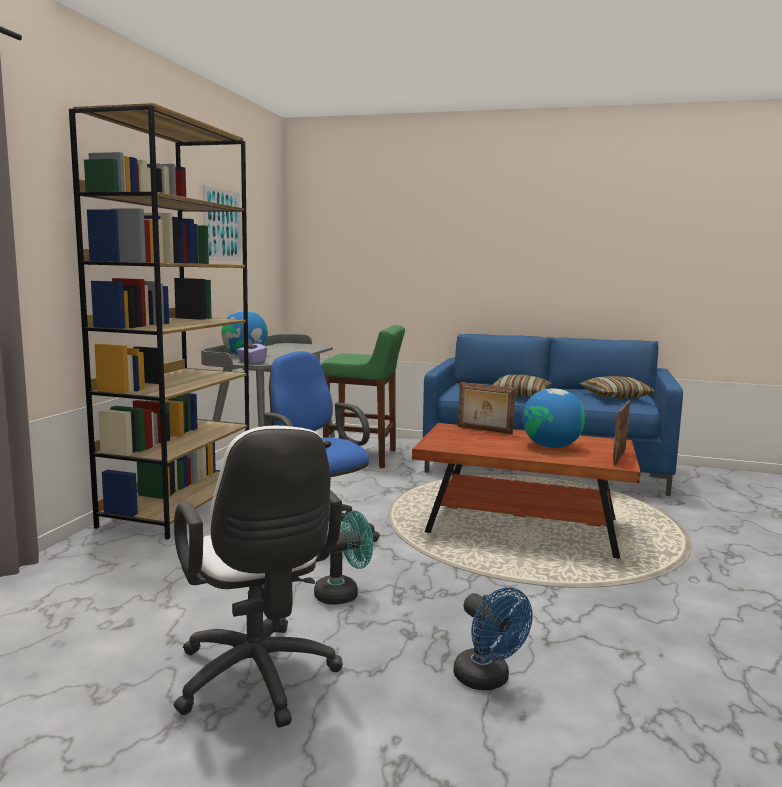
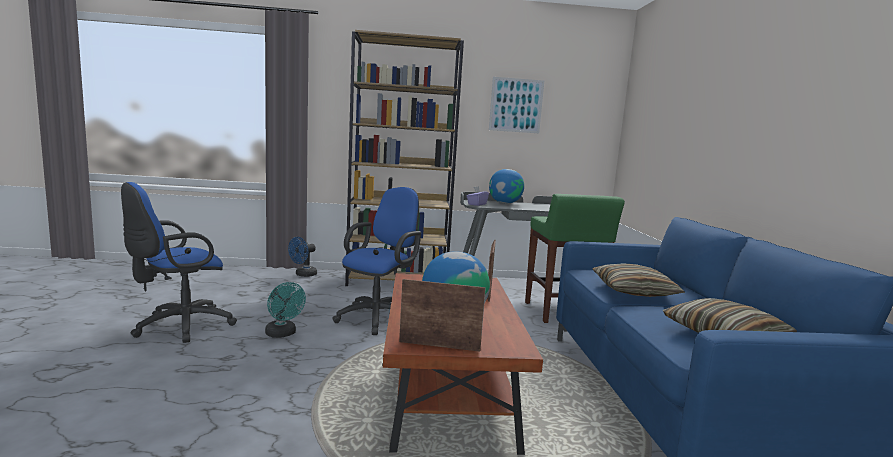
camera: 70 degrees right, 0 degrees up
white office chair [174,426,343,728] -> blue office chair [121,182,237,343]
blue fan [454,587,533,690] -> blue fan moved to [288,237,317,277]

